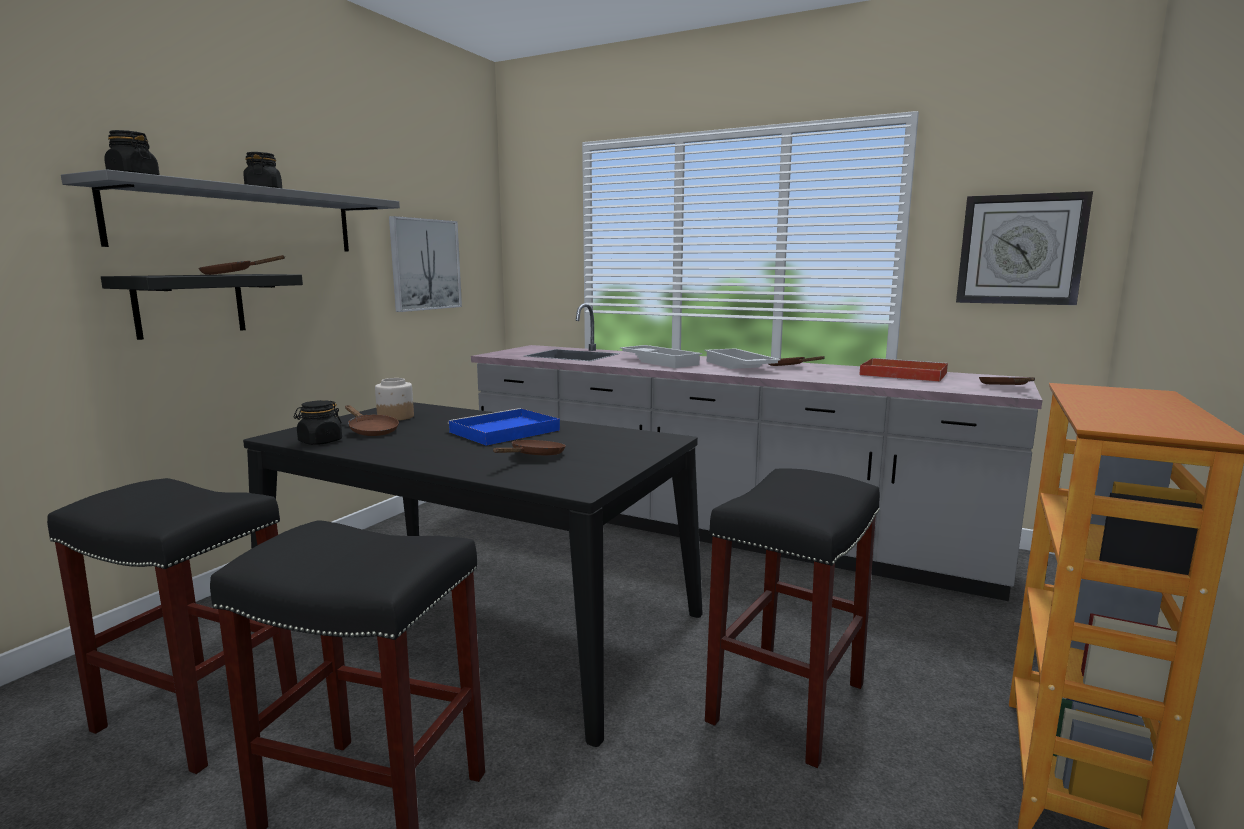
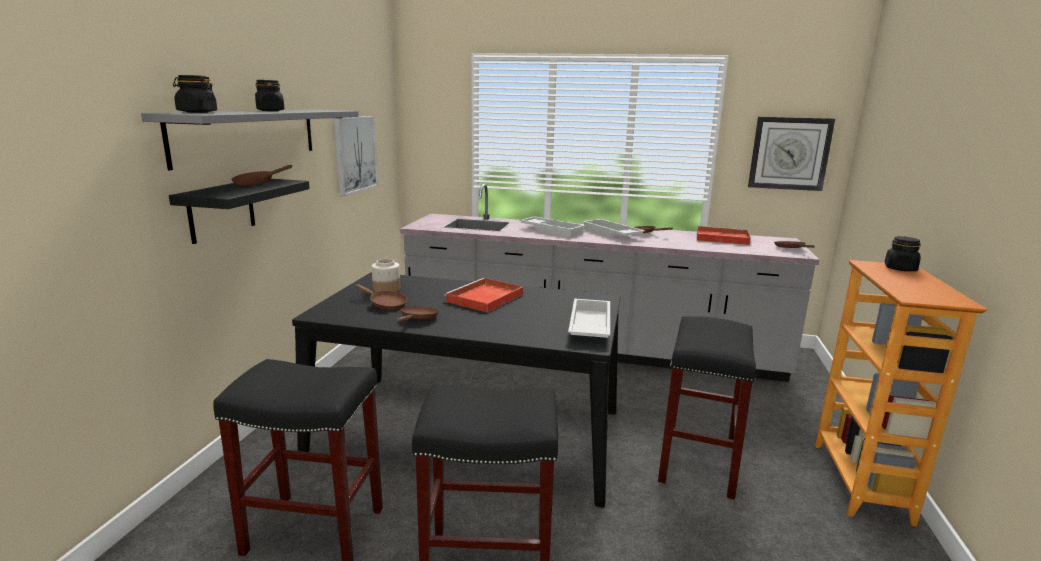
camera: 15 degrees left, 5 degrees up
black jar [294,400,342,445] -> black jar moved to [885,236,921,271]
blue tray [448,408,560,446] -> red tray [444,278,523,313]
brown frying pan [493,440,566,455] -> brown frying pan moved to [396,306,439,322]
none -> white tray [568,299,610,338]

